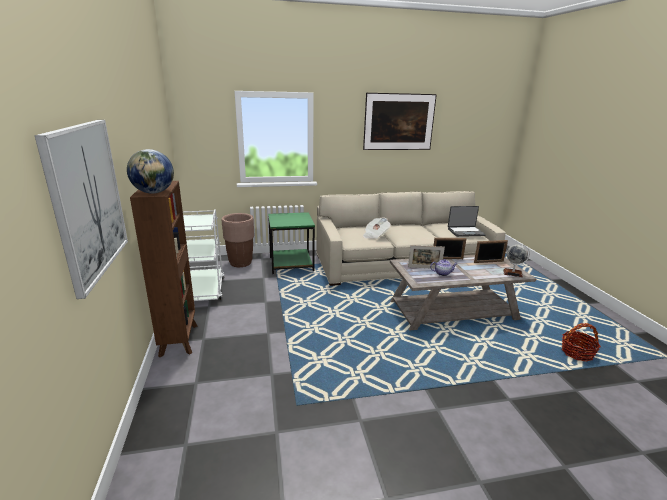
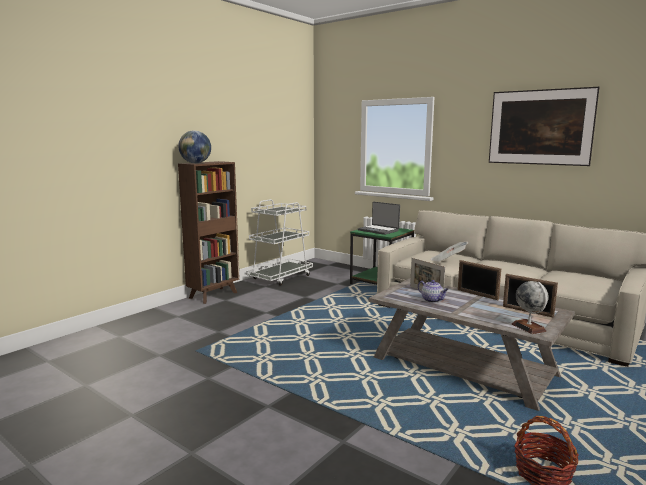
camera: 50 degrees right, 10 degrees down
picture [34,120,128,299] -> none
brown planter [222,213,254,267] -> none
laptop [448,206,486,237] -> laptop moved to [358,202,400,235]

